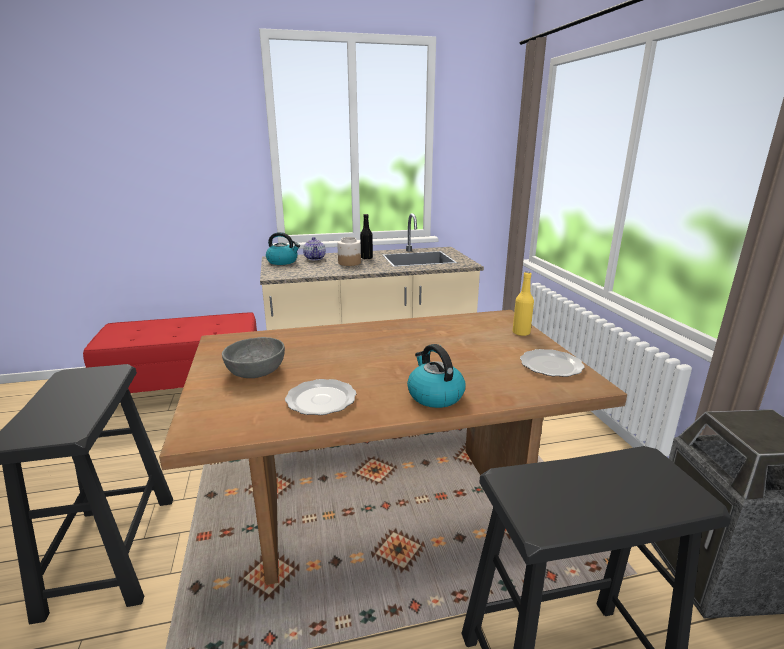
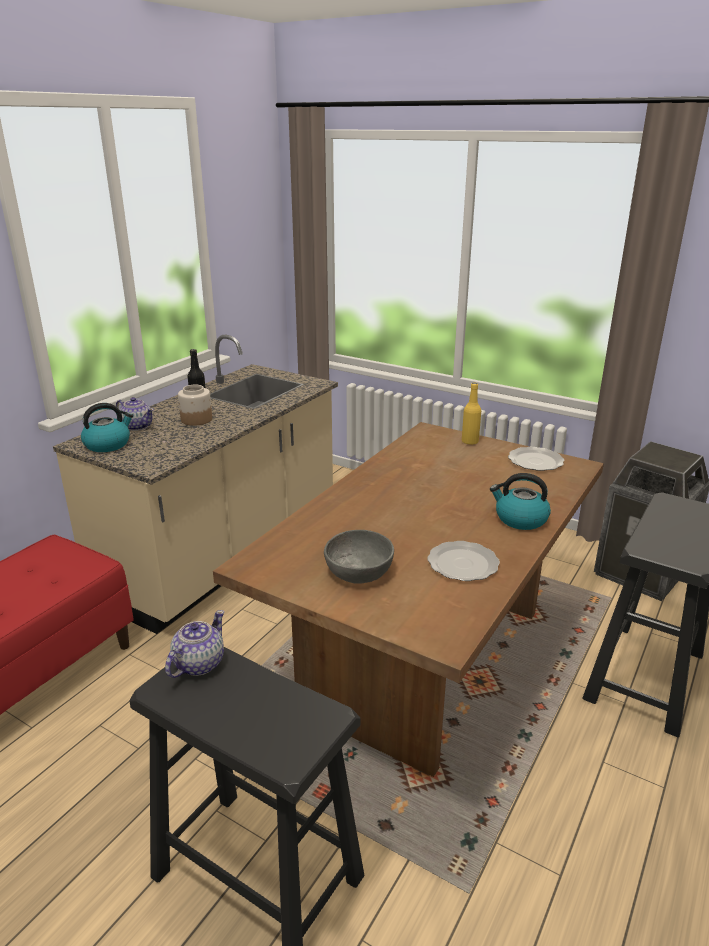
camera: 45 degrees left, 5 degrees up
none -> teapot [165,610,224,678]

